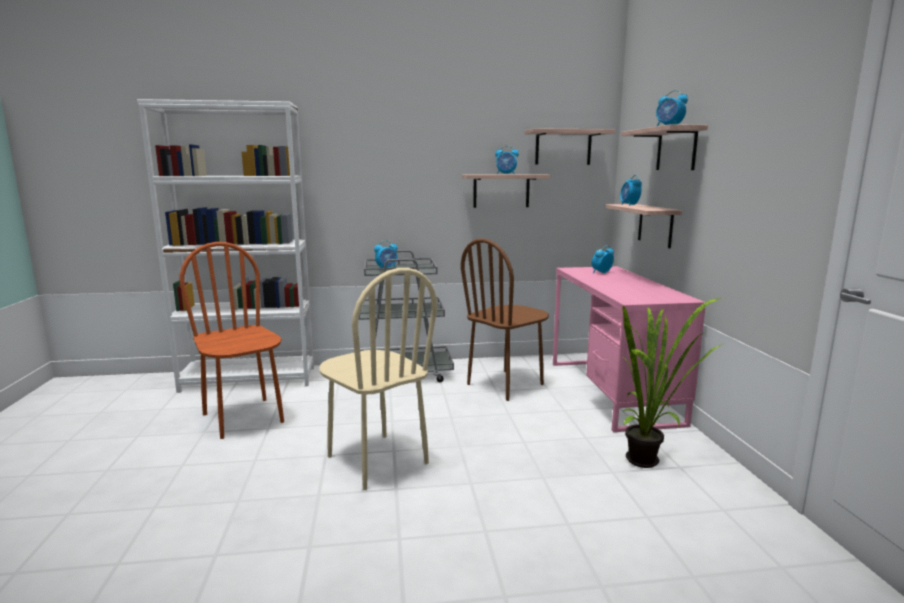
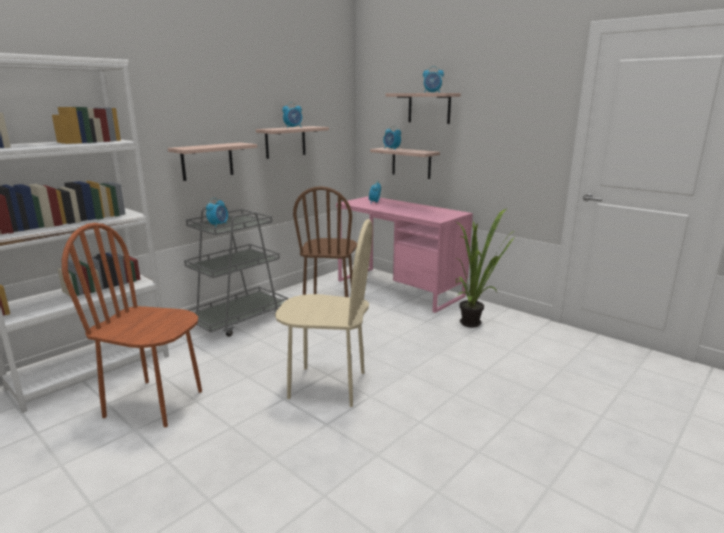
camera: 40 degrees left, 5 degrees up
shelf [524,128,616,165] -> shelf moved to [168,142,257,181]

